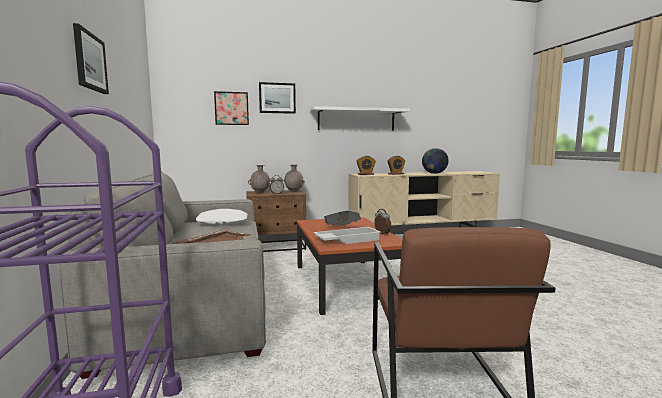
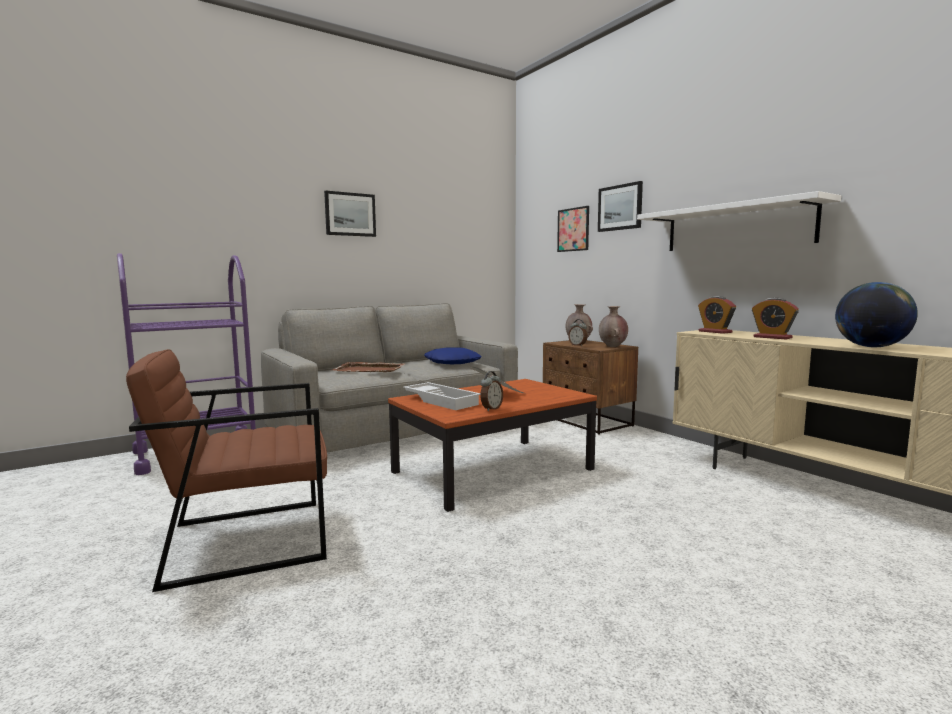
camera: 70 degrees right, 0 degrees up
white pillow [196,209,248,226] -> blue pillow [424,347,482,364]

